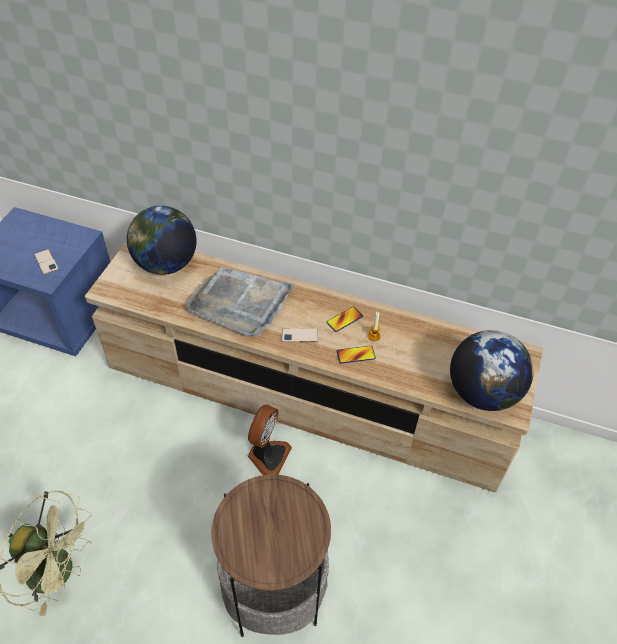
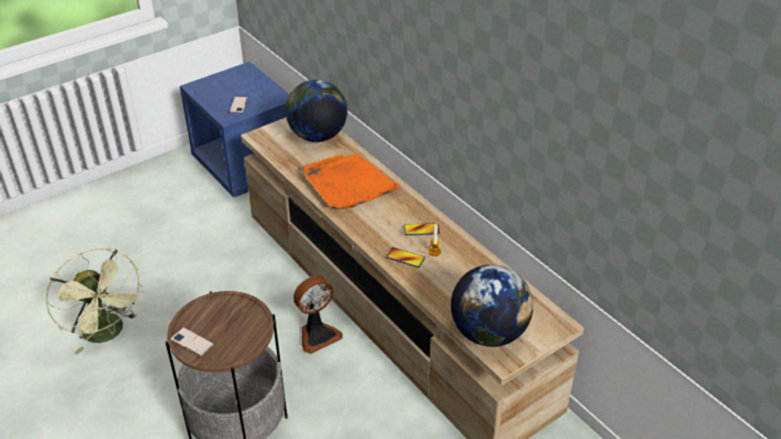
camera: 35 degrees right, 10 degrees down
grey tray [185,267,295,336] -> orange tray [302,153,400,210]
phone [282,328,318,343] -> phone moved to [170,327,214,357]

